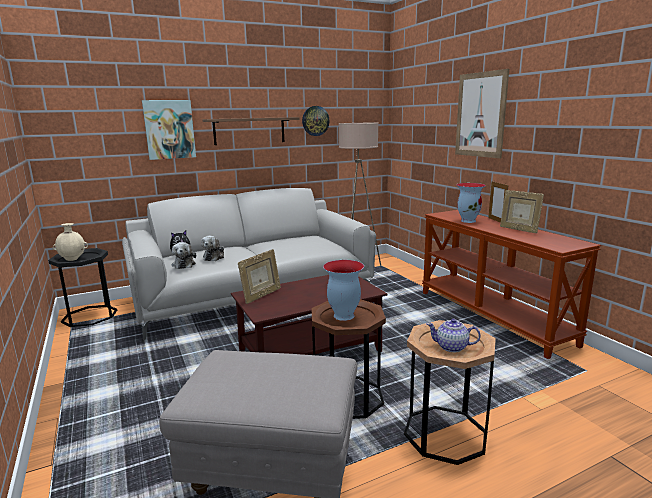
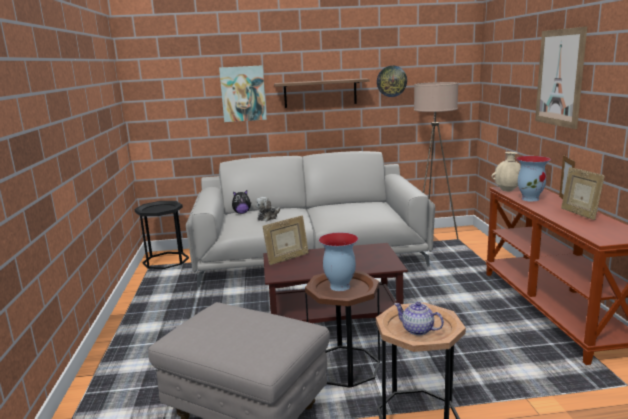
camera: 20 degrees right, 0 degrees up
beige vase [53,223,88,261] -> beige vase moved to [491,152,521,191]
plush toy [172,242,196,269] -> none

